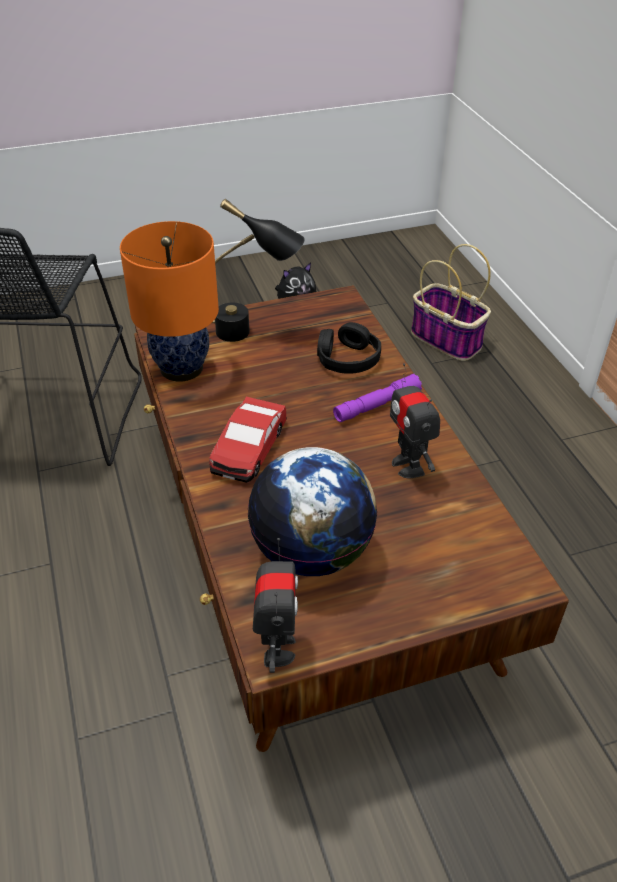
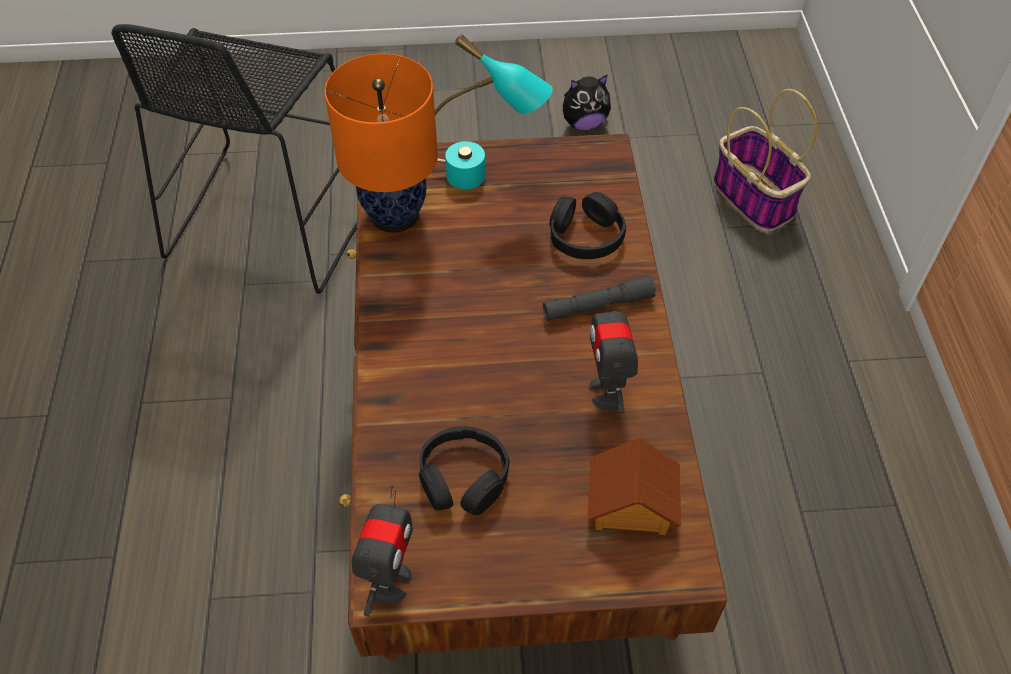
camera: 15 degrees right, 10 degrees up
toy car [209,397,287,483] -> none
black table lamp [212,199,305,342] -> turquoise table lamp [435,34,553,189]
globe [248,447,377,576] -> black headphones [419,426,509,515]
purple flashlight [333,374,422,422] -> grey flashlight [543,275,656,321]
none -> toy house [588,436,681,535]

